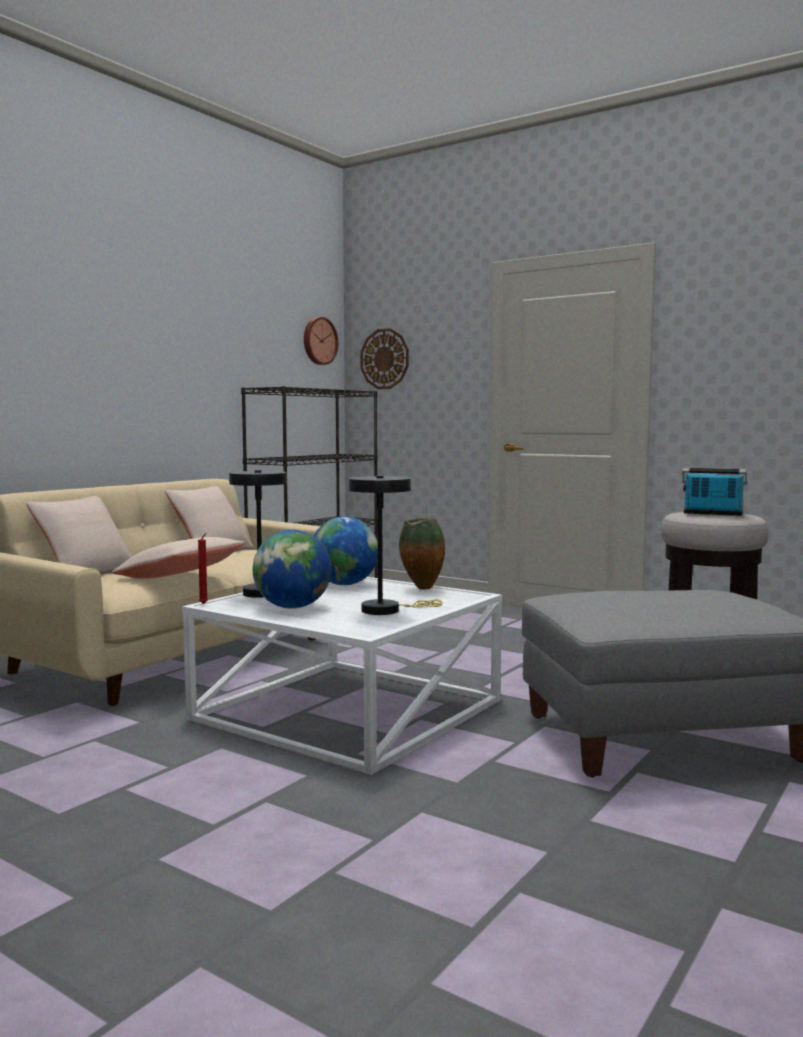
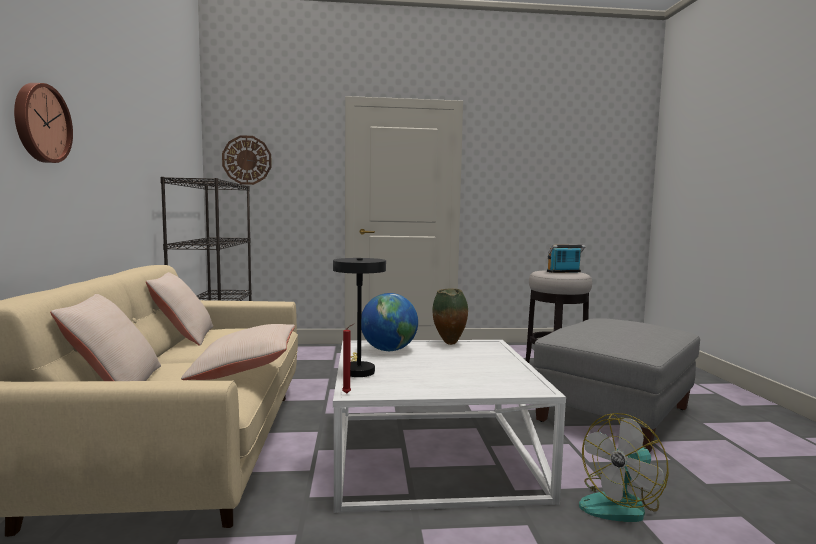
camera: 40 degrees left, 0 degrees up
globe [253,530,331,609] -> none
wall clock [304,317,338,365] -> wall clock moved to [14,83,73,163]
black table lamp [349,476,443,615] -> none
none -> fan [579,413,669,522]

